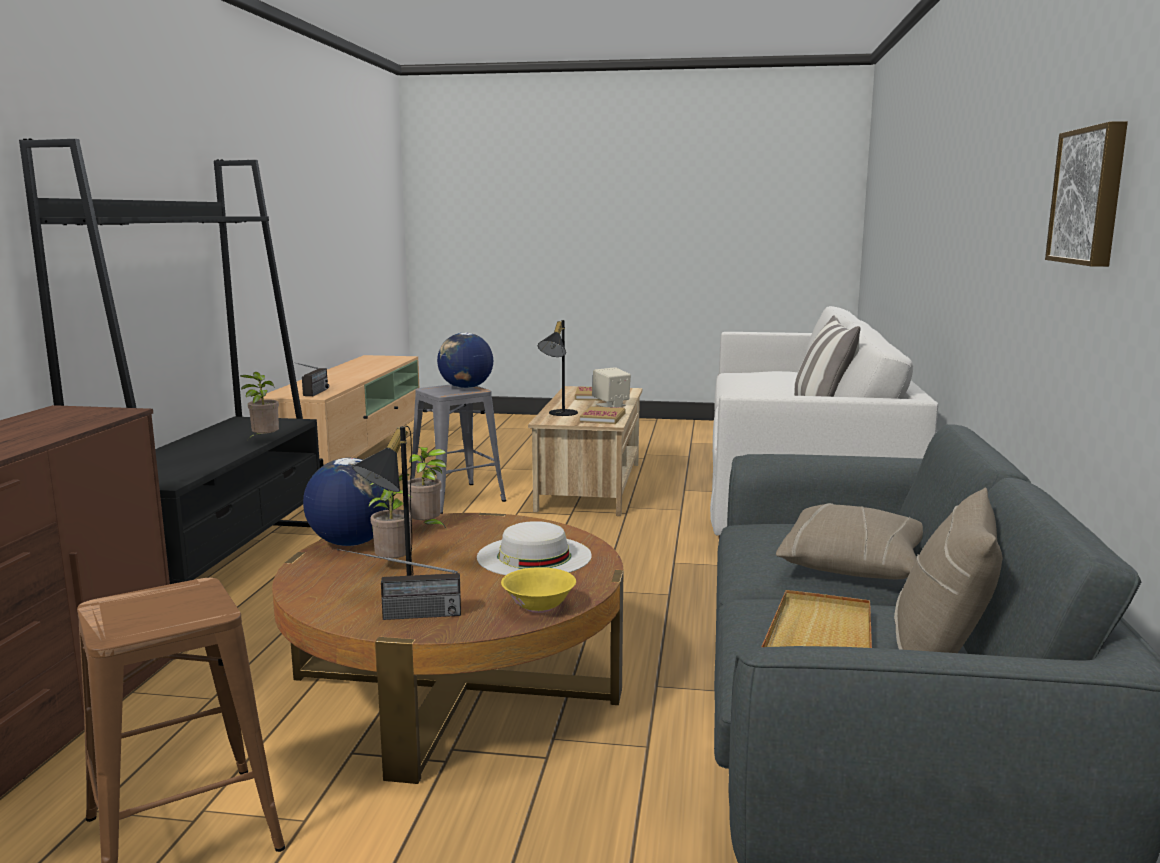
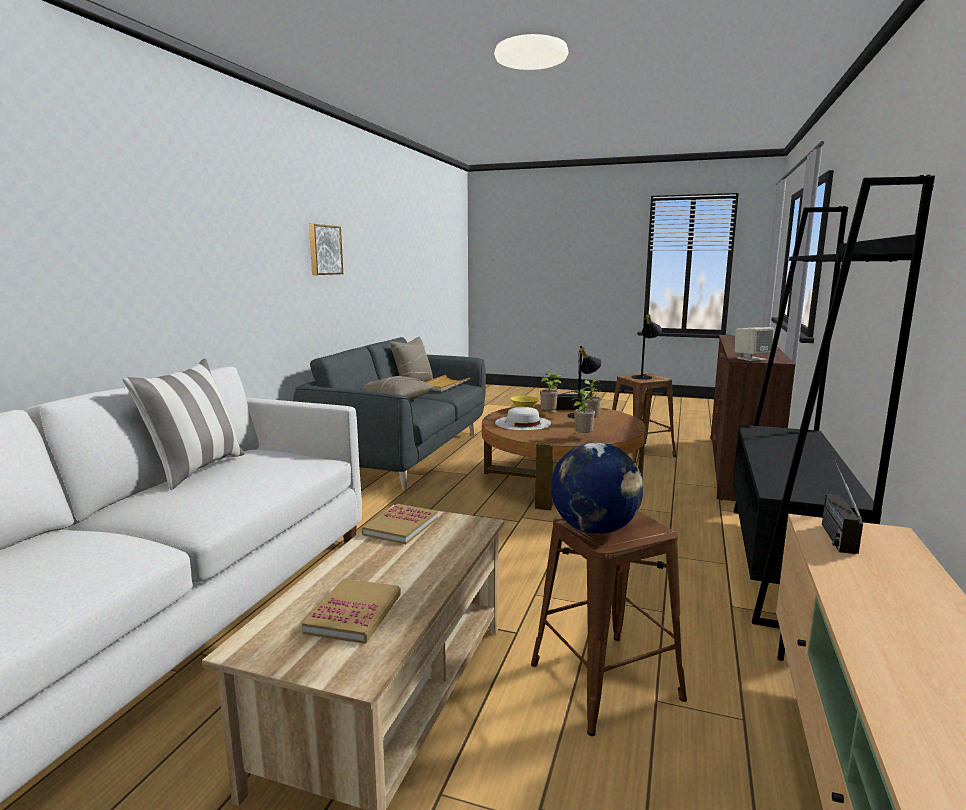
camera: 170 degrees left, 0 degrees up
potted plant [240,372,279,438] -> potted plant moved to [540,374,563,412]
globe [303,458,394,546] -> none
grey stool [410,385,506,514] -> brown stool [531,511,687,736]
black table lamp [538,320,578,416] -> black table lamp moved to [632,313,662,379]
beige speaker [592,367,631,408] -> beige speaker moved to [735,327,774,361]

